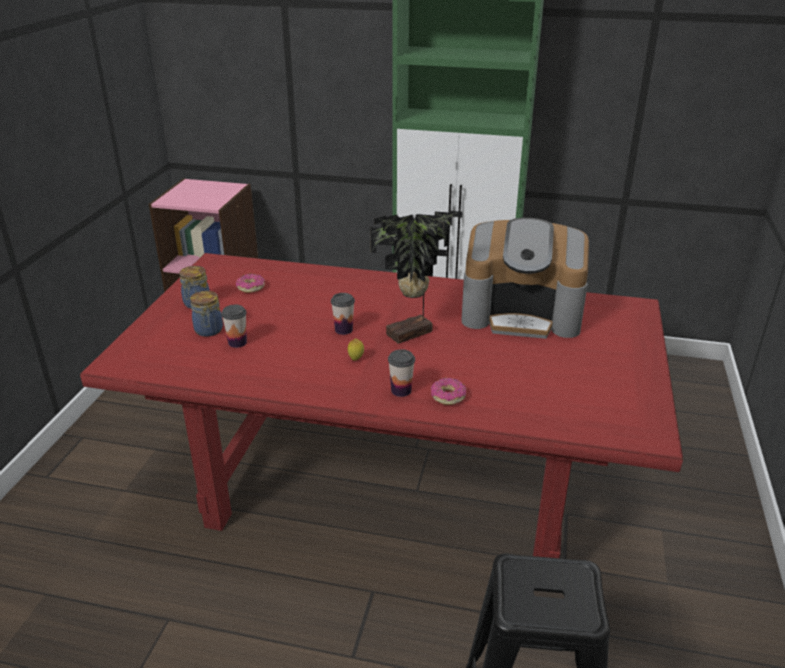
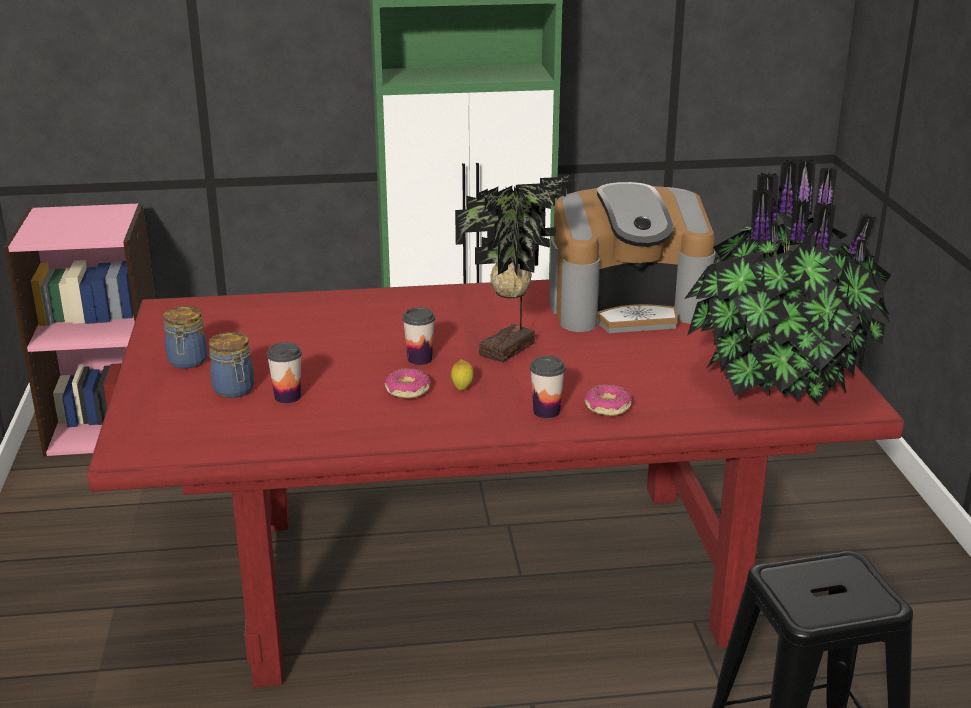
camera: 20 degrees left, 5 degrees down
donut [236,274,265,293] -> donut moved to [384,368,431,399]
none -> potted plant [684,159,891,404]

